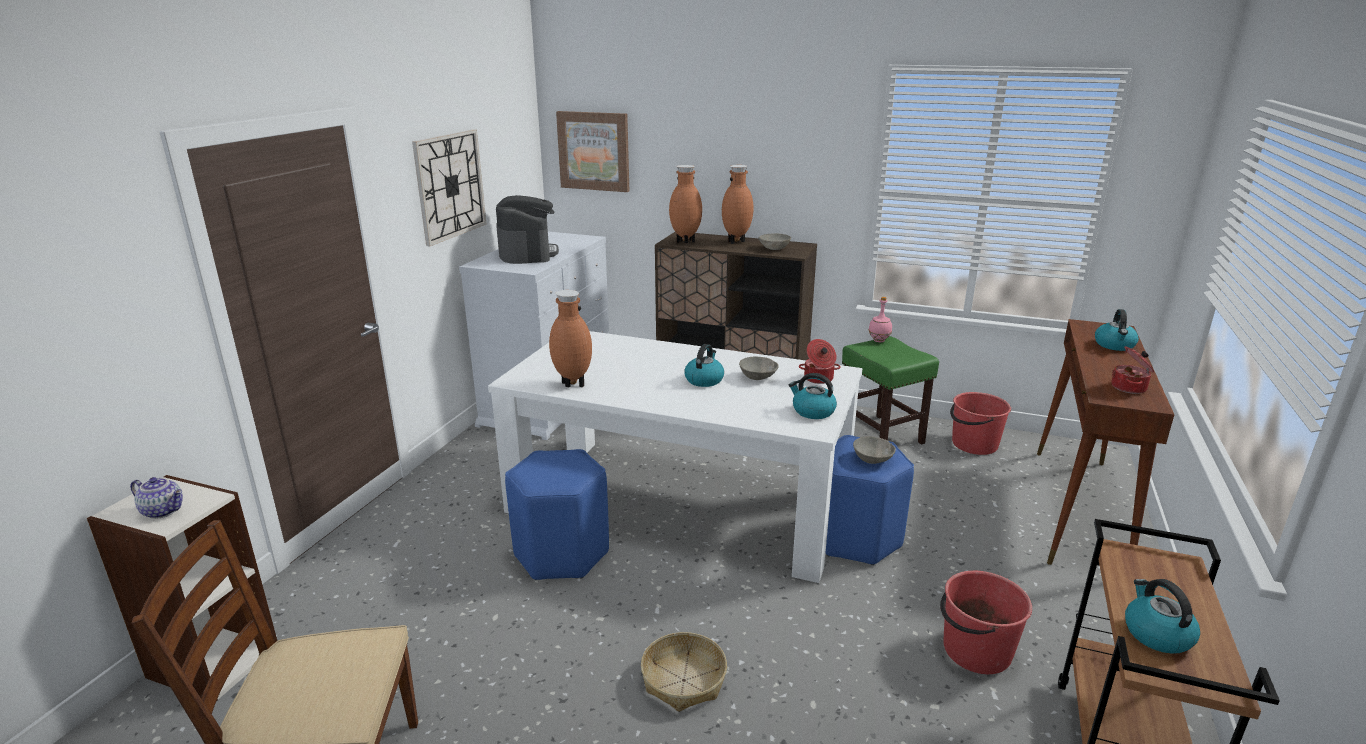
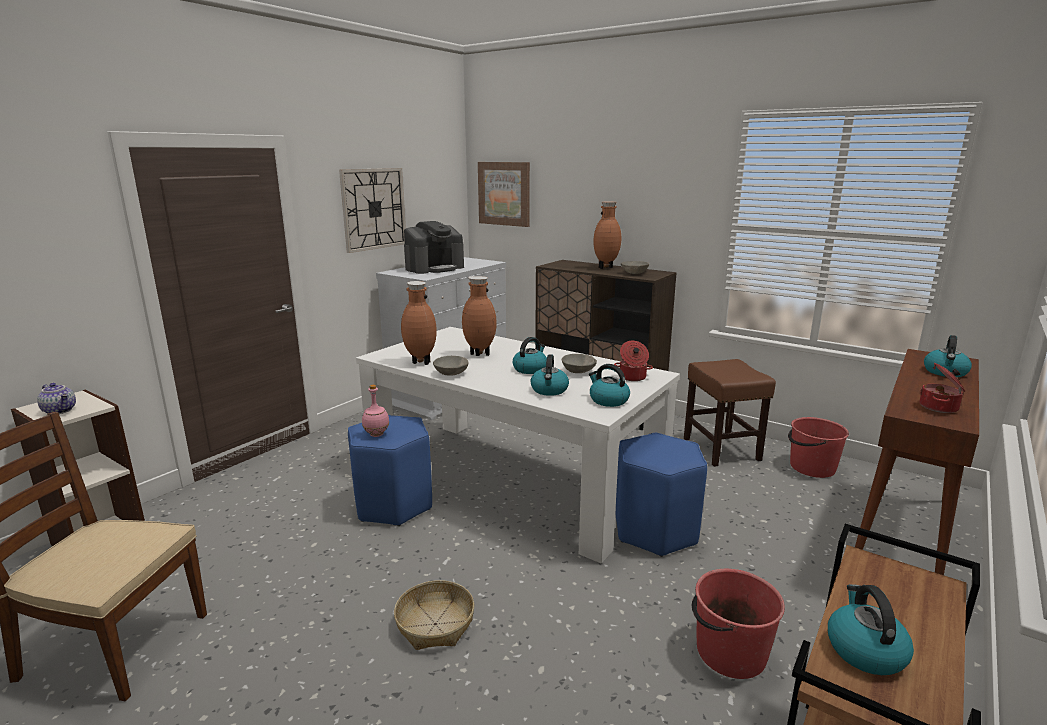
camera: 15 degrees right, 5 degrees down
coffee machine [496,195,559,264] -> coffee machine turned 45 degrees clockwise [404,221,464,274]
brown vase [669,165,702,243] -> brown vase moved to [462,276,497,356]
green stool [842,336,939,444] -> brown stool [684,359,776,467]
grey bowl [853,436,896,464] -> grey bowl moved to [433,356,469,376]
pink bottle [868,297,892,342] -> pink bottle moved to [362,385,389,437]
none -> kettle [531,354,569,396]

